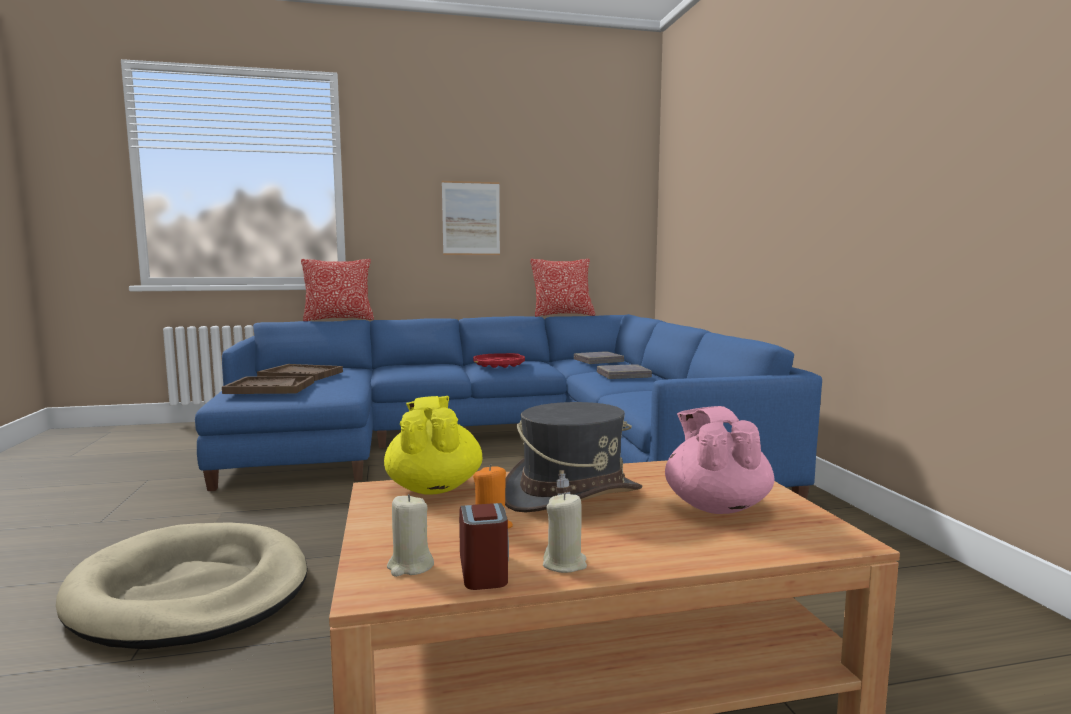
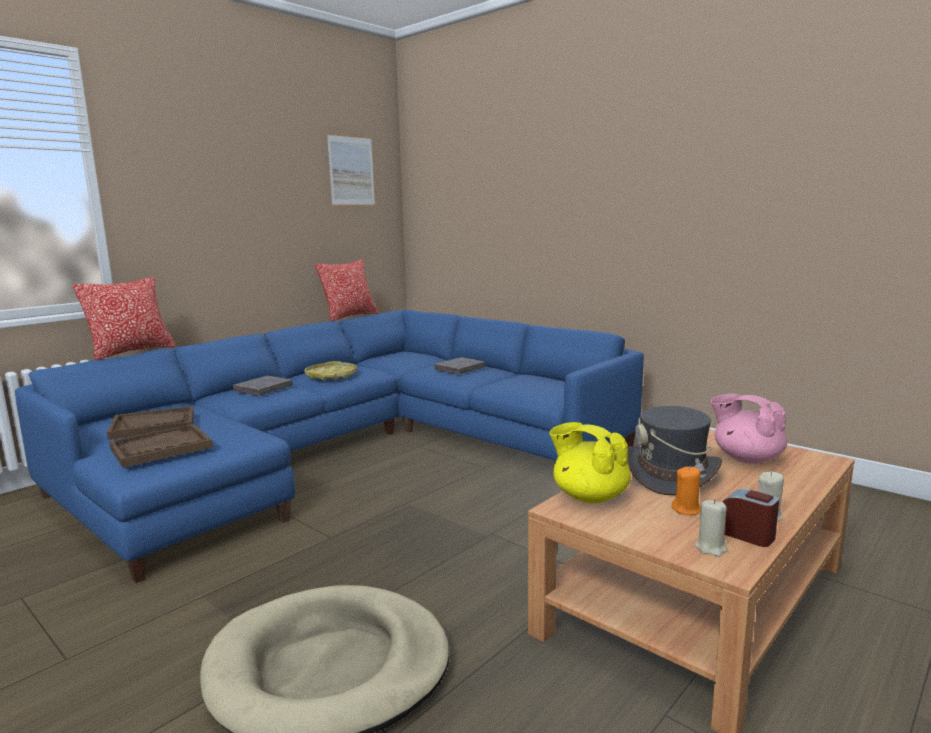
camera: 35 degrees left, 5 degrees up
picture [442,181,500,255] -> picture moved to [327,133,375,206]
red tray [473,353,525,368] -> yellow tray [304,361,357,380]
grey book [574,351,624,364] -> grey book moved to [233,376,293,396]

